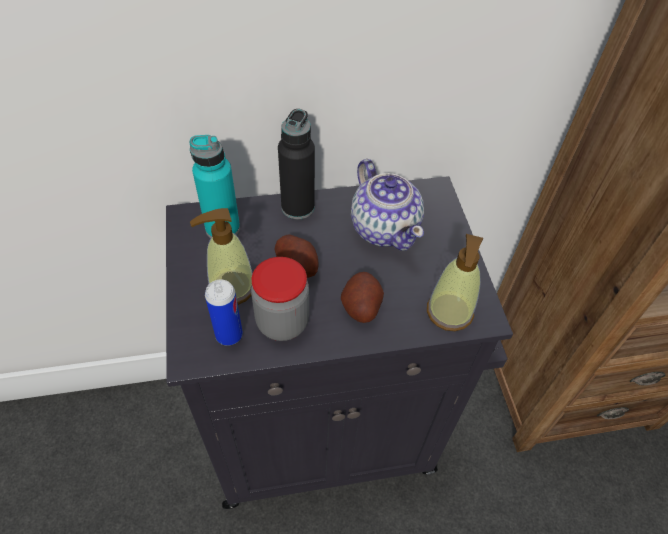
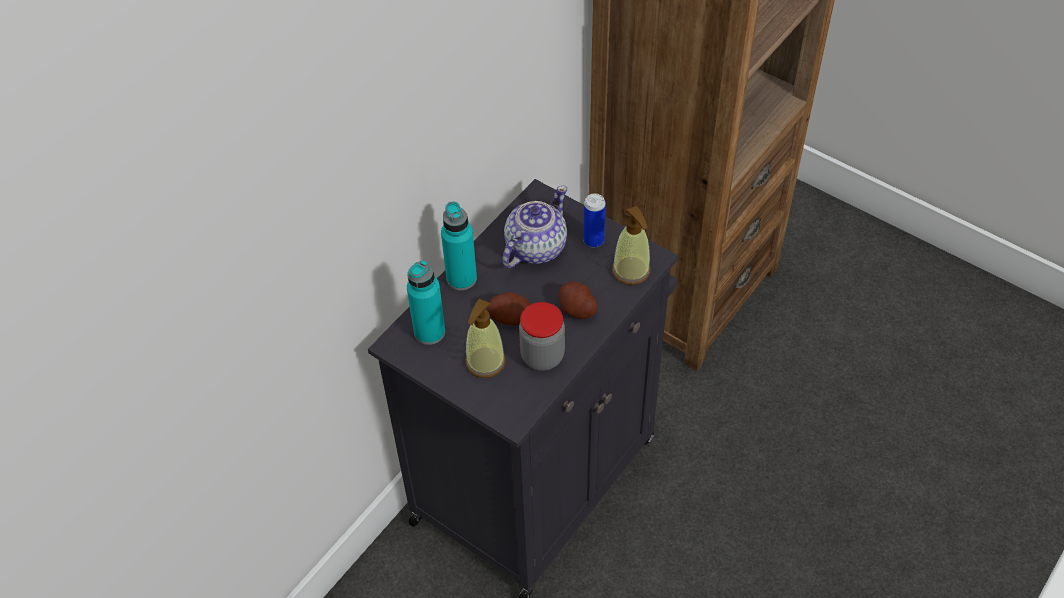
camera: 40 degrees left, 0 degrees up
can [205,279,243,346] -> can moved to [583,193,606,248]
black bottle [278,109,315,219] -> turquoise bottle [441,202,477,290]
teapot [351,159,424,251] -> teapot turned 75 degrees counterclockwise [502,186,567,268]

